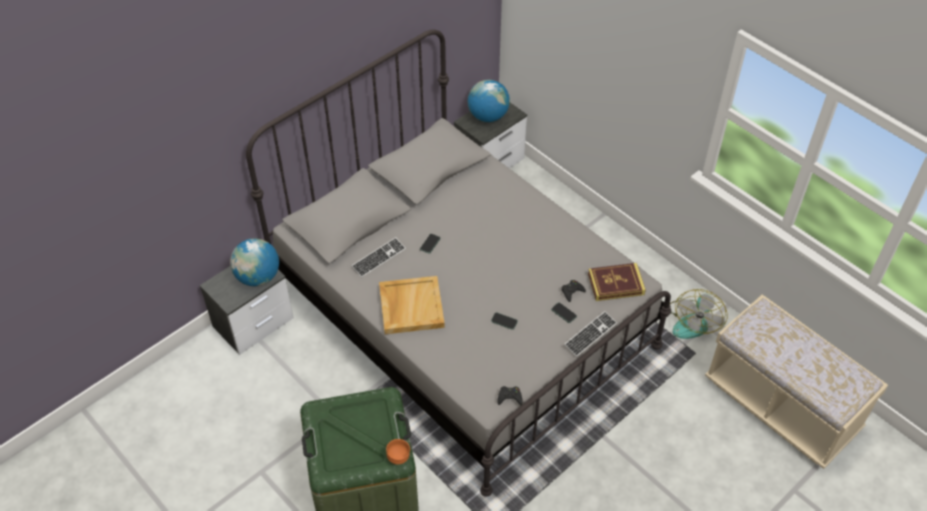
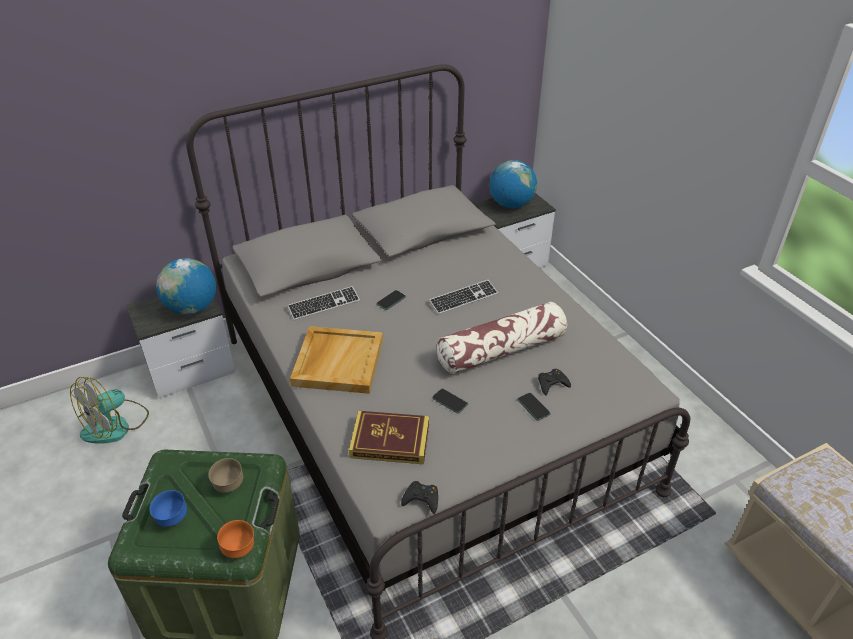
camera: 15 degrees right, 10 degrees down
keyboard [564,311,617,357] -> keyboard moved to [429,280,498,315]
book [588,263,646,301] -> book moved to [349,411,429,464]
fan [670,289,728,339] -> fan moved to [70,377,149,444]
none -> blue bowl [149,490,187,527]
none -> brown bowl [208,458,243,493]
none -> pillow [437,302,567,374]

